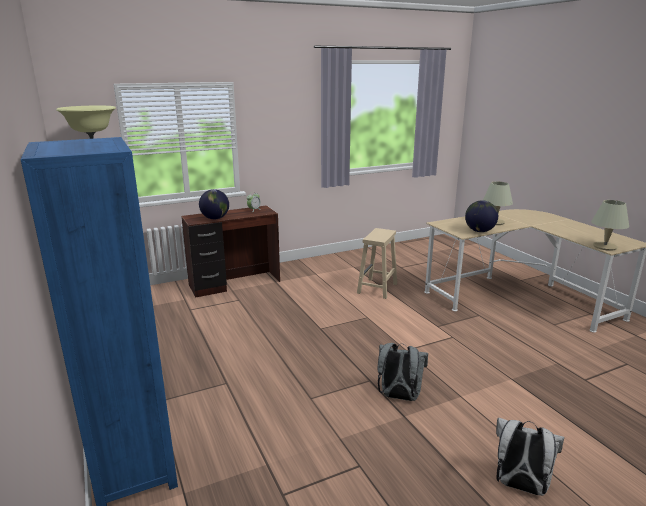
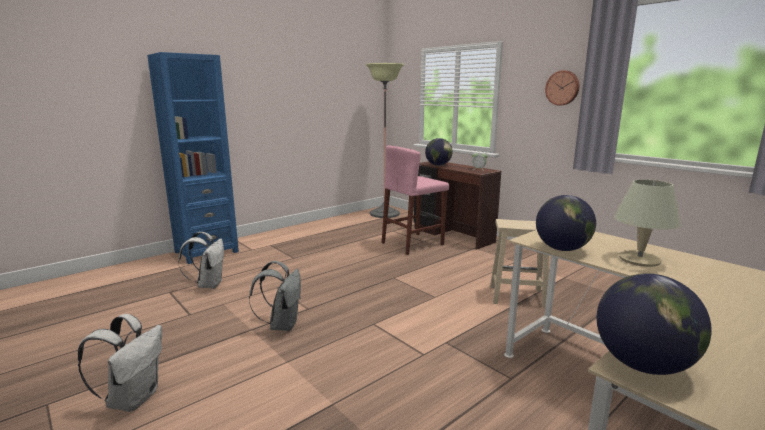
camera: 75 degrees right, 5 degrees down
beige table lamp [591,200,629,251] -> globe [597,274,712,375]
none -> white backpack [178,232,224,289]
none -> pink stool [382,145,449,255]
none -> wall clock [545,70,579,105]

